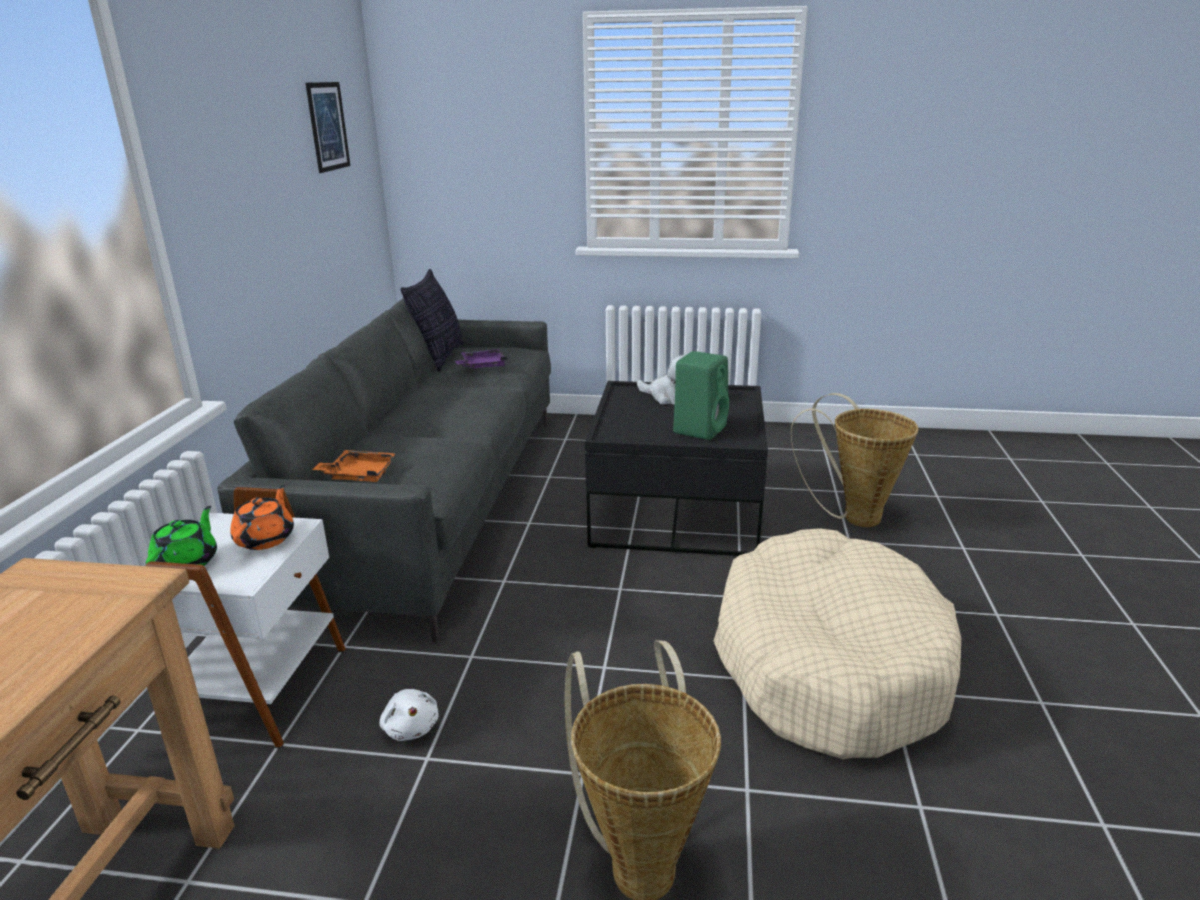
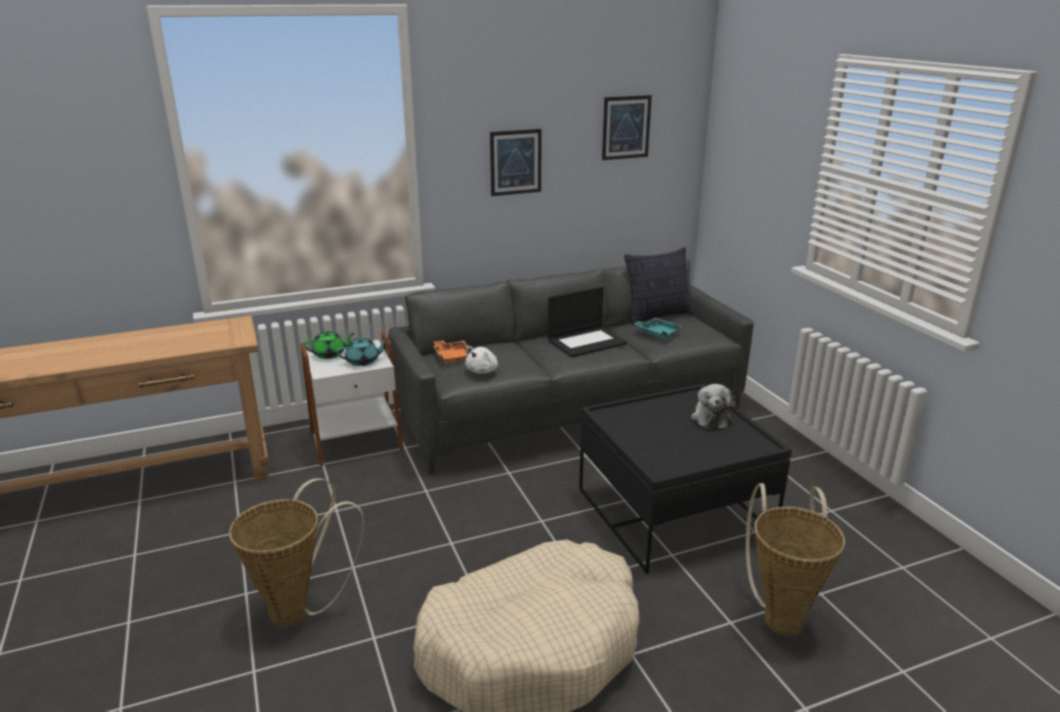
camera: 60 degrees right, 0 degrees up
orange teapot [230,485,294,550] -> turquoise teapot [336,337,389,366]
white plush toy [380,689,438,741] -> white plush toy moved to [465,346,498,373]
purple tray [455,349,508,369] -> turquoise tray [634,318,682,339]
green speaker [673,351,729,440] -> none
none -> picture [490,129,542,196]
none -> laptop [548,286,627,357]

